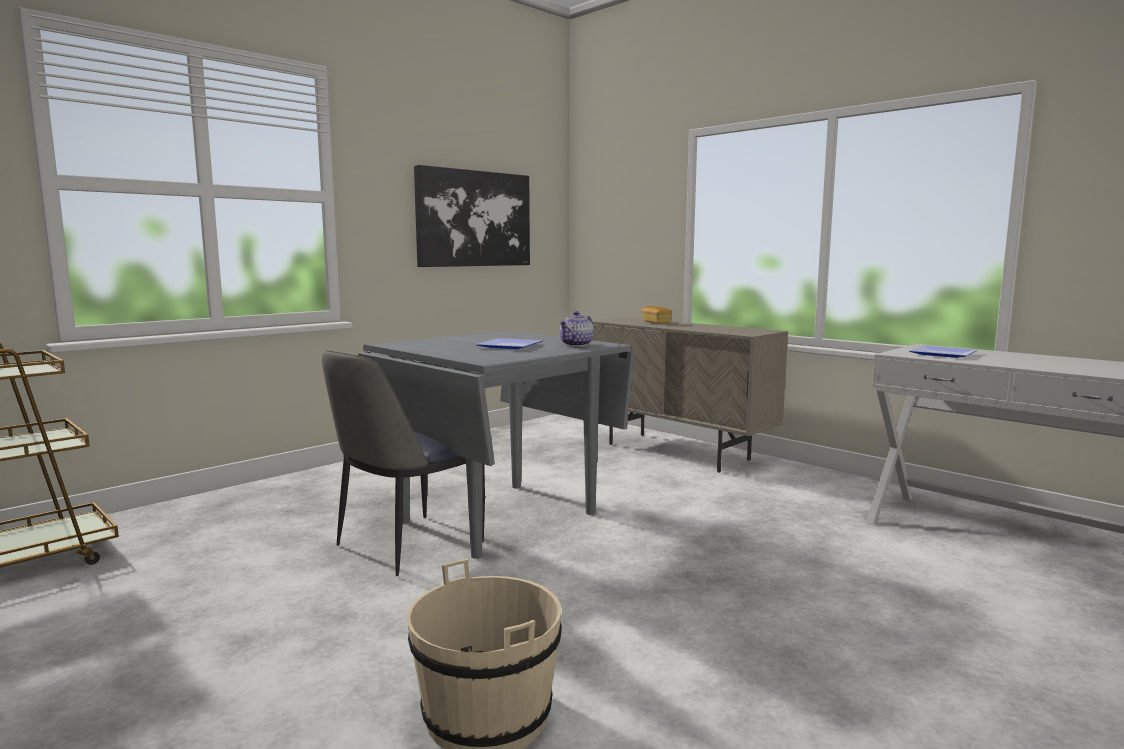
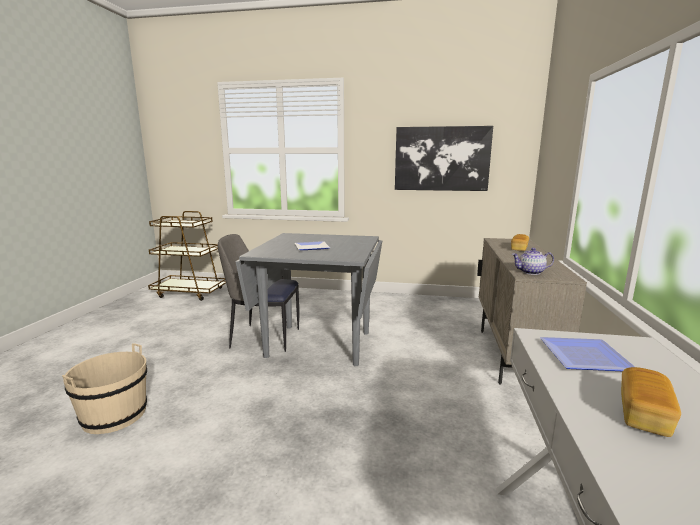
camera: 55 degrees right, 5 degrees up
teapot [559,311,594,346] -> teapot moved to [511,248,554,275]
none -> bread [621,367,681,437]

